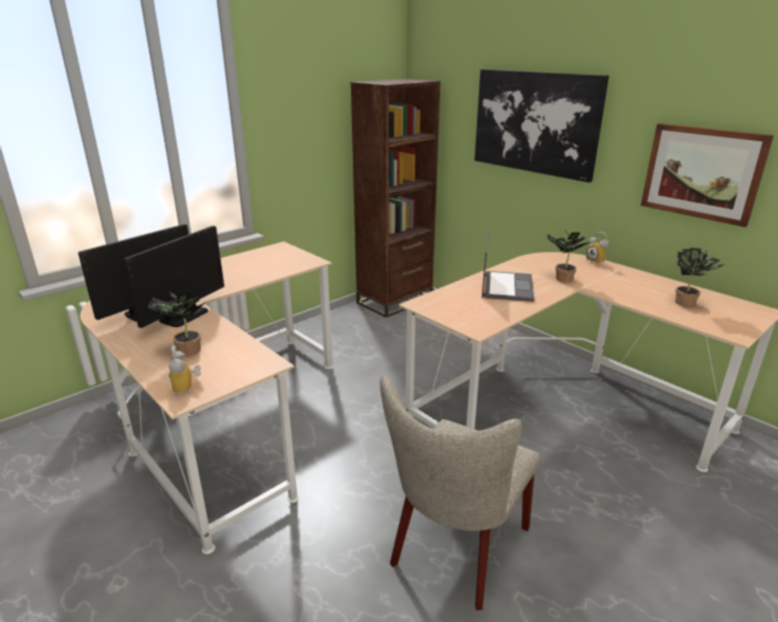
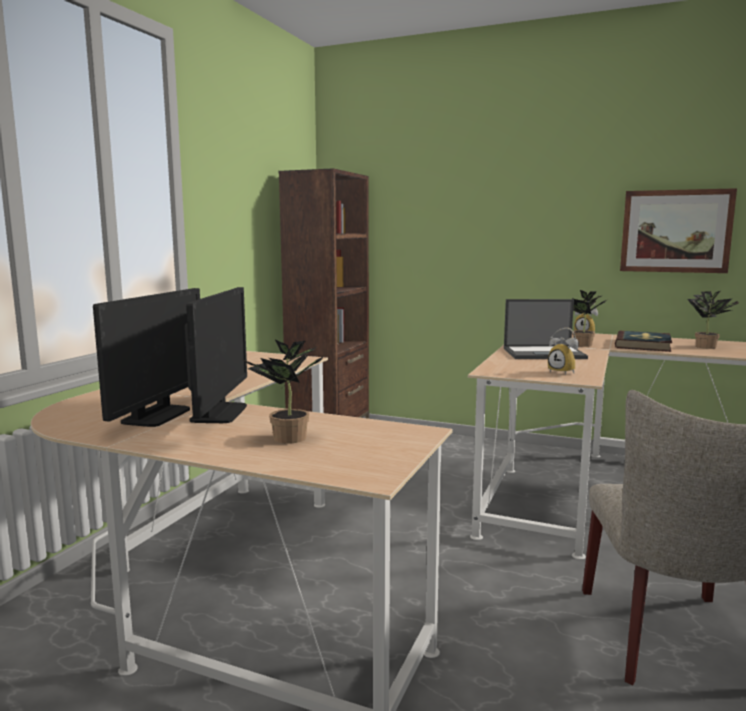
camera: 25 degrees left, 15 degrees down
alarm clock [169,346,201,394] -> alarm clock moved to [548,328,579,375]
picture [475,69,609,182] -> none
laptop [482,232,534,302] -> laptop turned 105 degrees clockwise [504,299,588,359]
none -> book [615,331,672,352]

